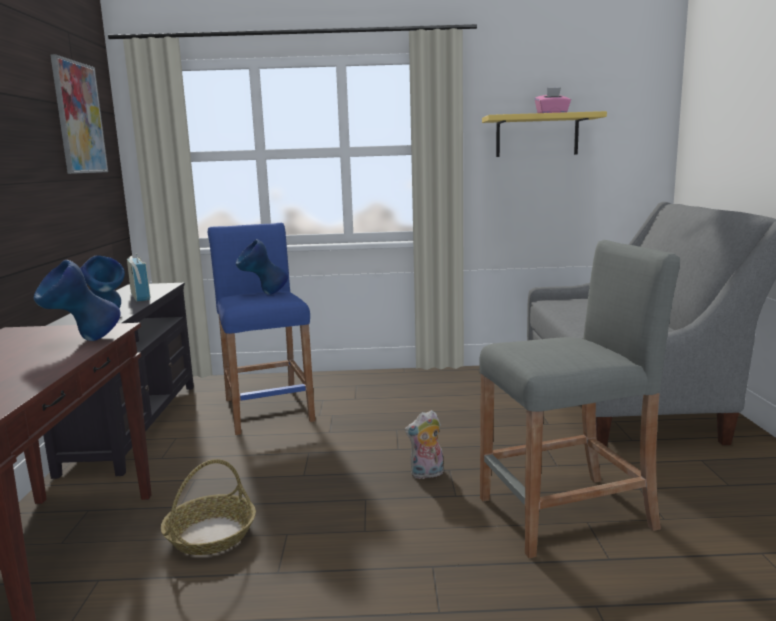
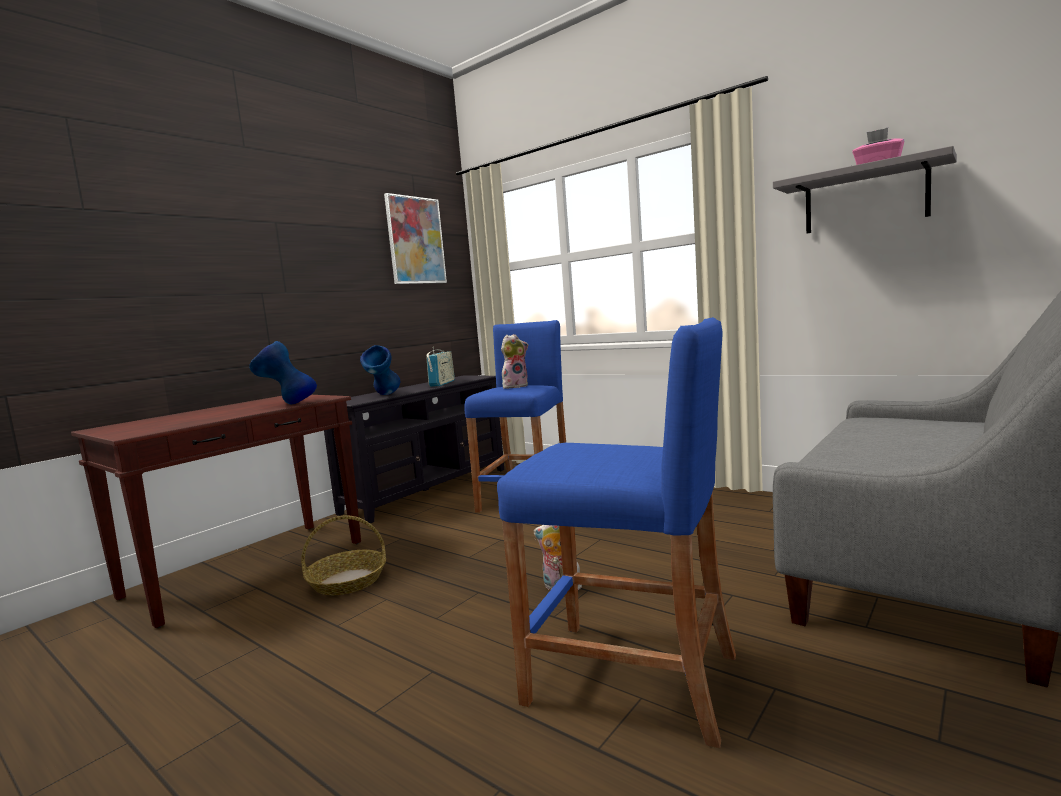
camera: 40 degrees right, 5 degrees down
blue vase [236,239,288,295] -> plush toy [501,334,528,389]
grey stool [479,240,680,558] -> blue stool [497,317,736,748]
yellow shelf [482,111,607,157] -> grey shelf [773,146,957,233]

